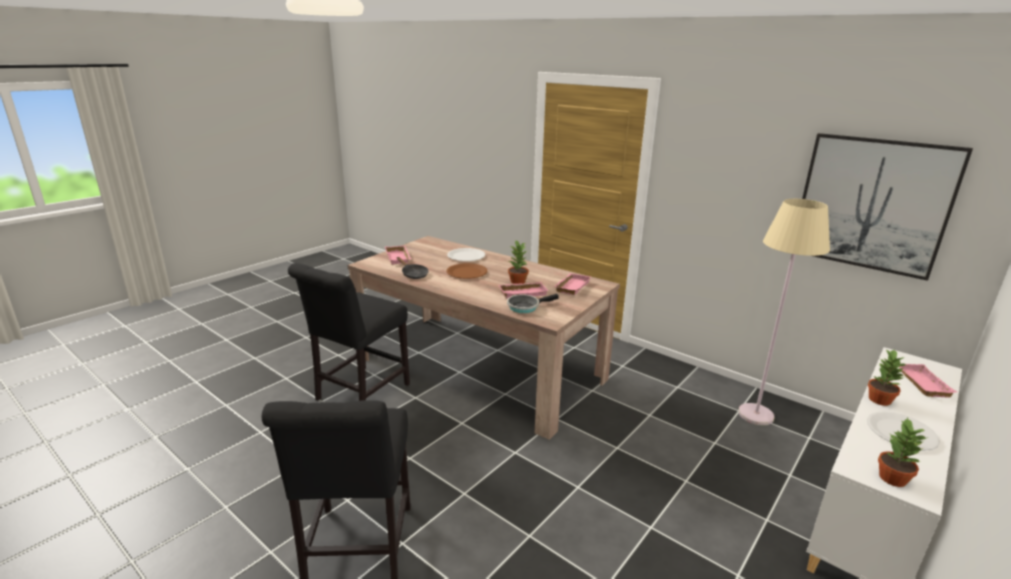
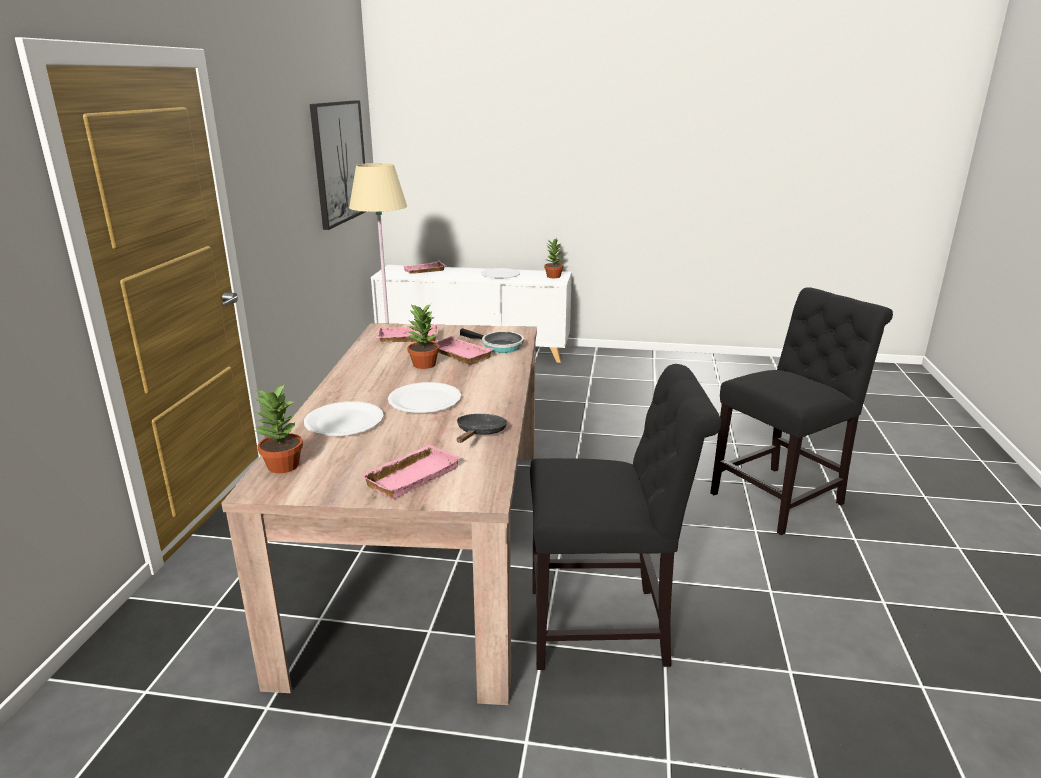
camera: 120 degrees left, 0 degrees up
brown plate [447,263,487,279] -> white plate [388,382,462,413]
potted plant [868,349,906,406] -> potted plant moved to [254,385,303,473]

